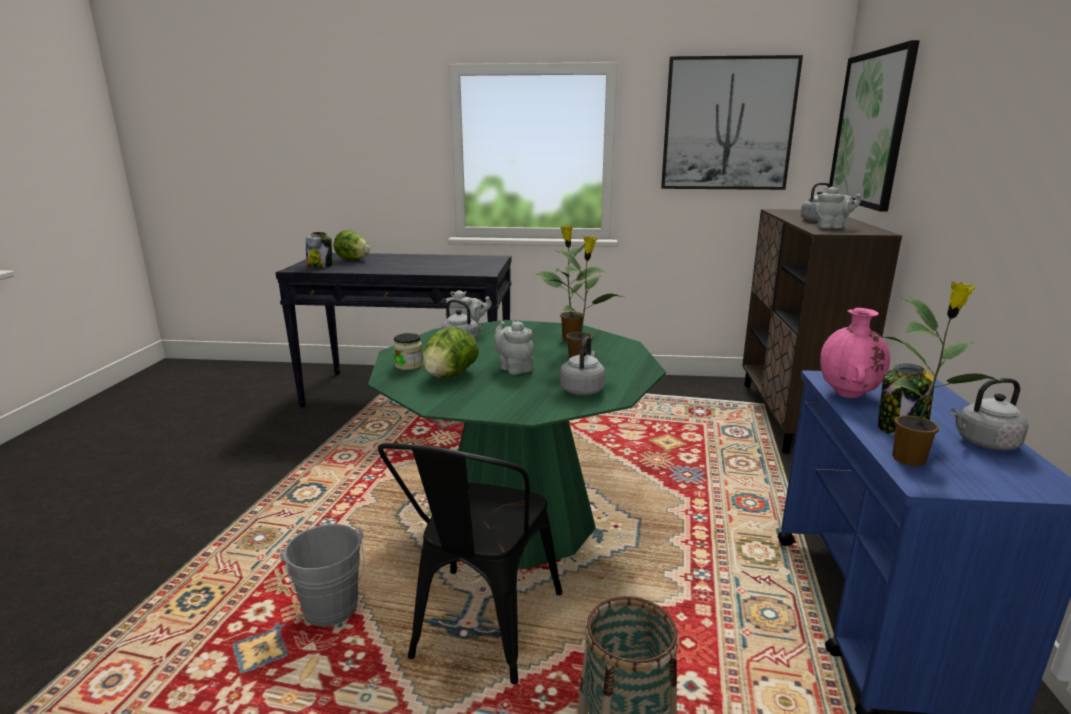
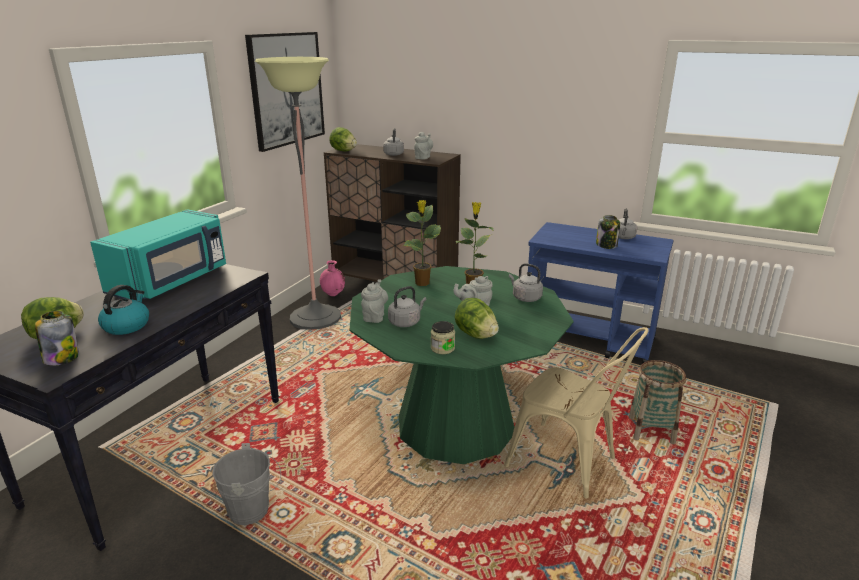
camera: 70 degrees left, 5 degrees up
grey bucket [279,524,364,626] -> grey bucket moved to [212,443,281,525]
black chair [378,443,562,684] -> beige chair [504,327,649,499]
pink vase [820,308,890,398] -> pink vase moved to [320,260,345,296]
picture [829,40,920,212] -> none
potted plant [880,282,1006,466] -> none
none -> turquoise microwave [90,209,226,299]
none -> kettle [98,285,149,335]
none -> floor lamp [255,57,341,330]
none -> lettuce [329,127,357,152]

